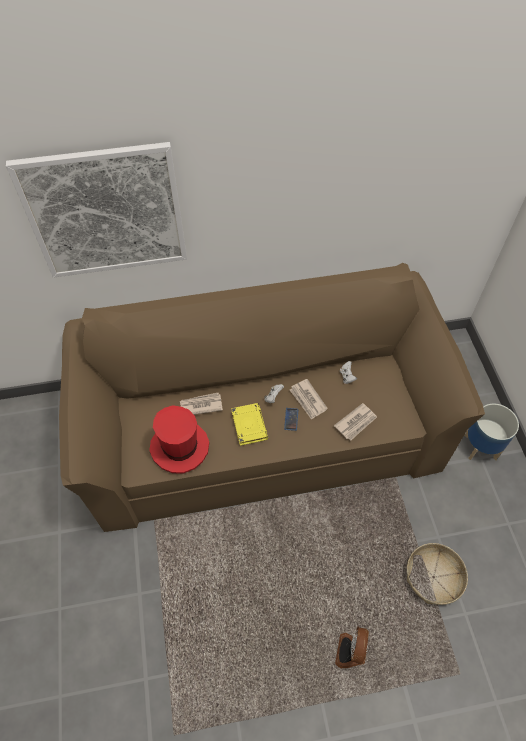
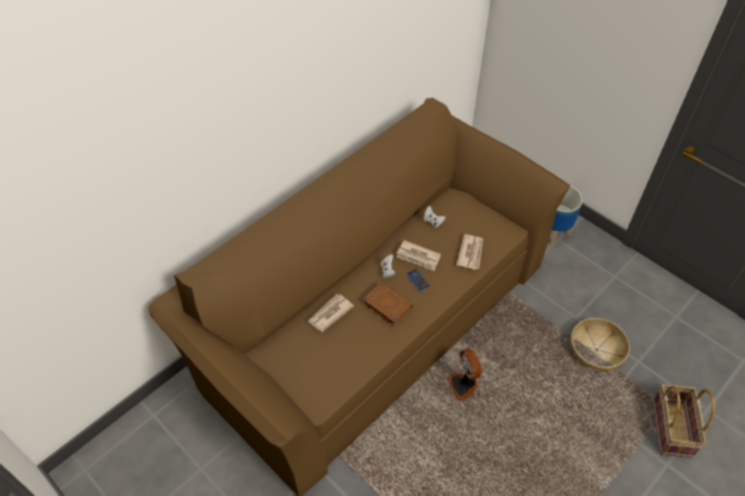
camera: 35 degrees left, 5 degrees down
picture [6,142,187,278] -> none
red hat [149,405,209,474] -> none
yellow book [231,403,268,446] -> brown book [363,282,413,326]
fan [335,627,369,668] -> fan moved to [447,349,482,401]
none -> basket [652,384,715,458]

